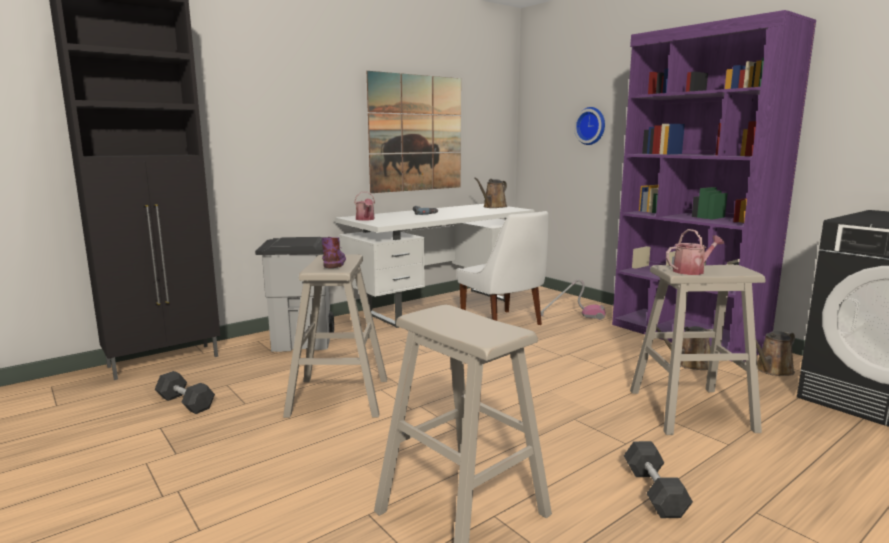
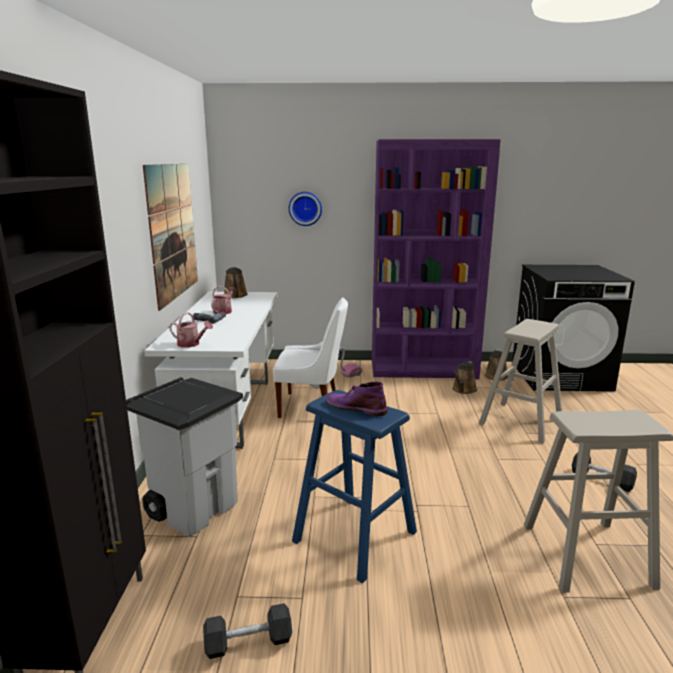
camera: 50 degrees left, 5 degrees up
beige stool [283,254,387,418] -> blue stool [292,390,417,583]
watering can [666,229,724,275] -> watering can moved to [211,286,236,314]

